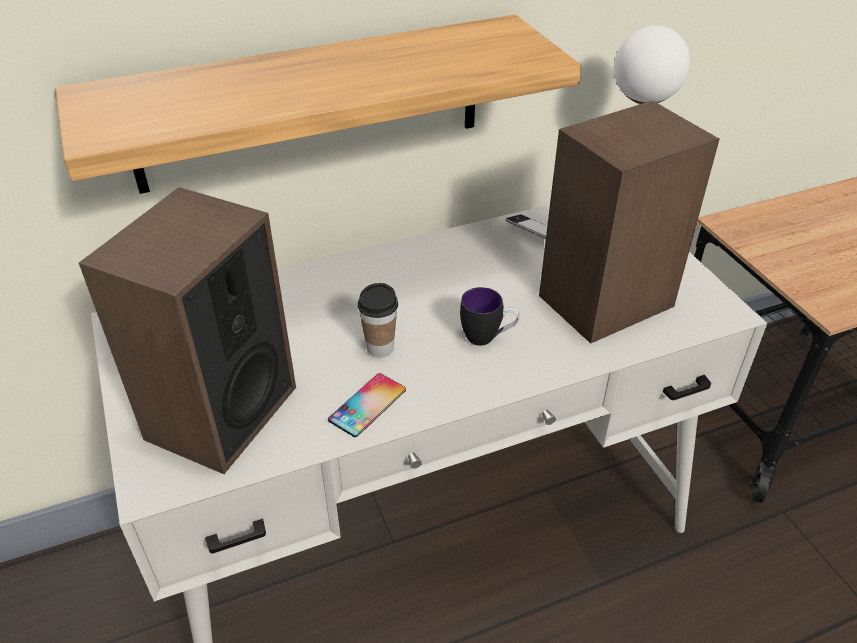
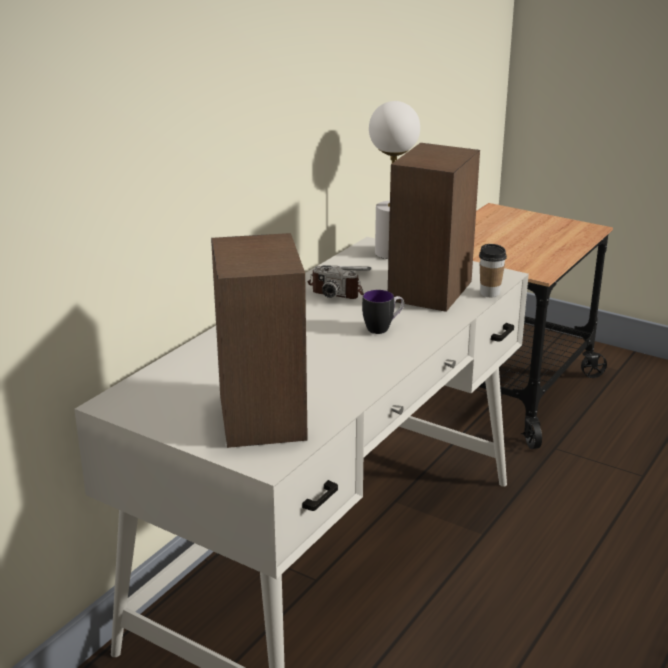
camera: 35 degrees left, 15 degrees down
shelf [55,15,582,194] -> none
phone [328,373,406,437] -> none
cup [358,283,398,357] -> cup moved to [479,244,507,297]
none -> camera [307,266,364,299]

